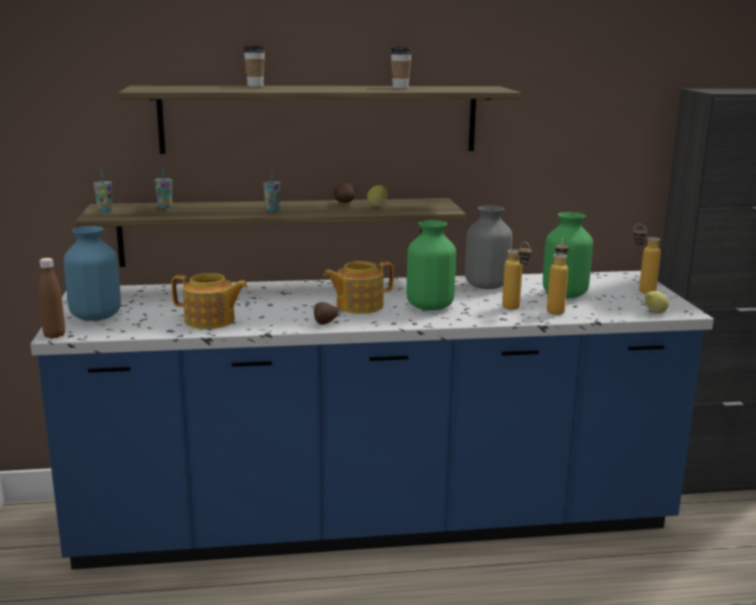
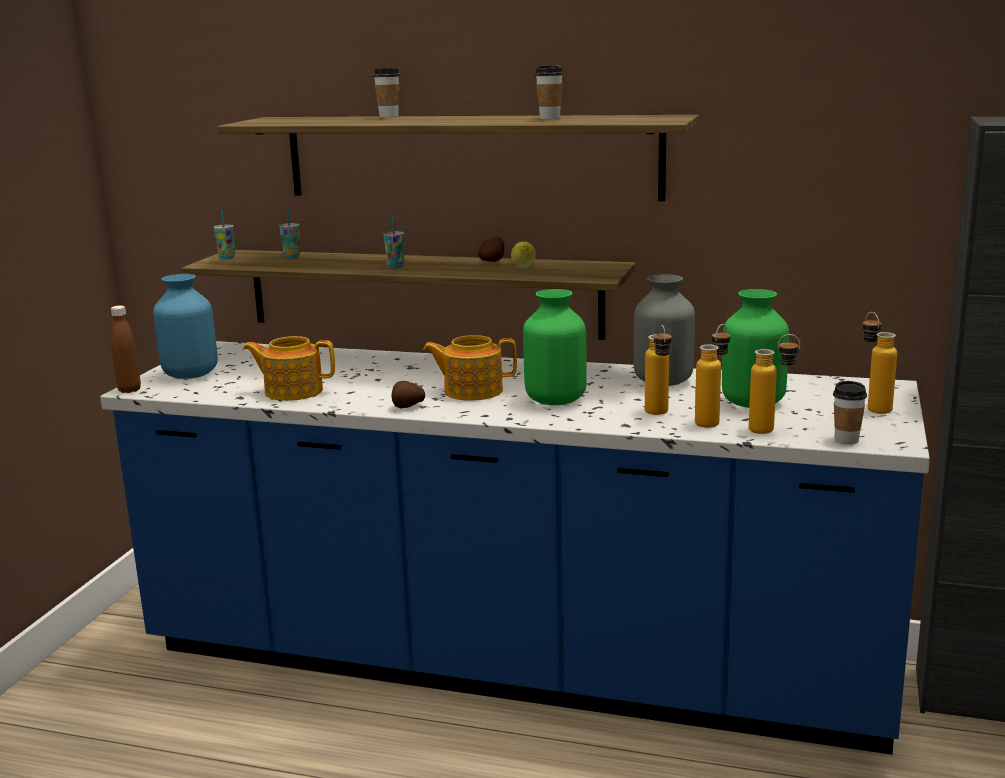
camera: 25 degrees right, 0 degrees up
teapot [172,273,248,329] -> teapot turned 150 degrees clockwise [243,336,335,401]
lemon [644,291,669,313] -> cup [833,381,867,445]
none -> bottle [749,334,800,434]

